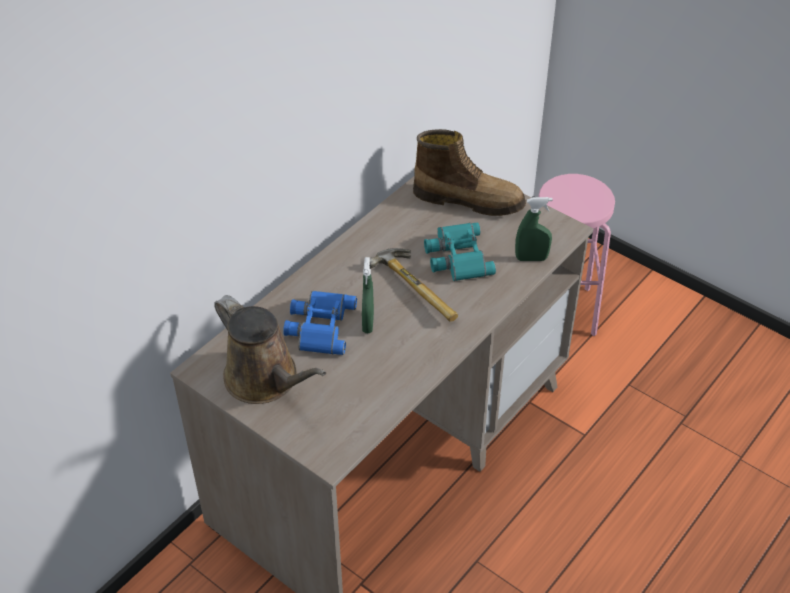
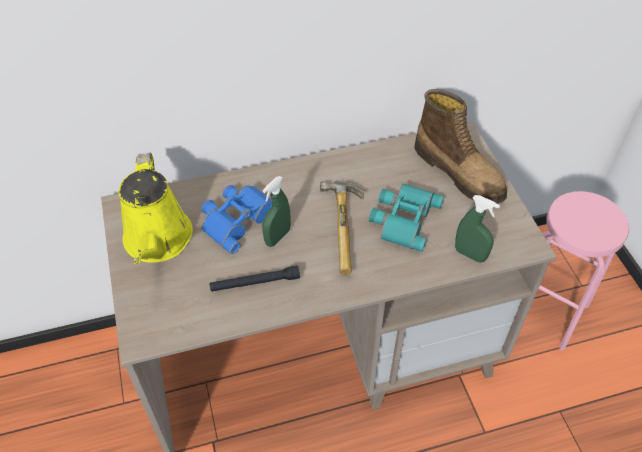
camera: 35 degrees right, 5 degrees up
brown watering can [214,295,326,404] -> yellow watering can [119,153,193,264]
none -> black flashlight [210,265,300,292]

